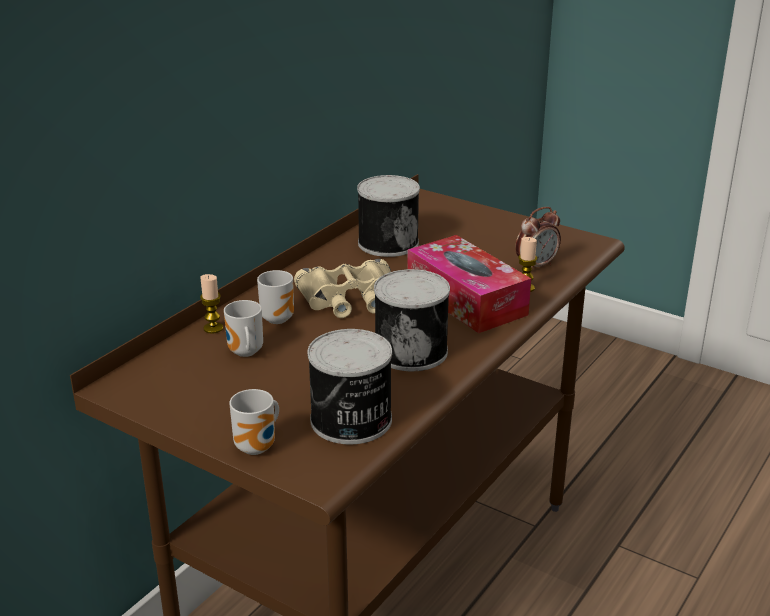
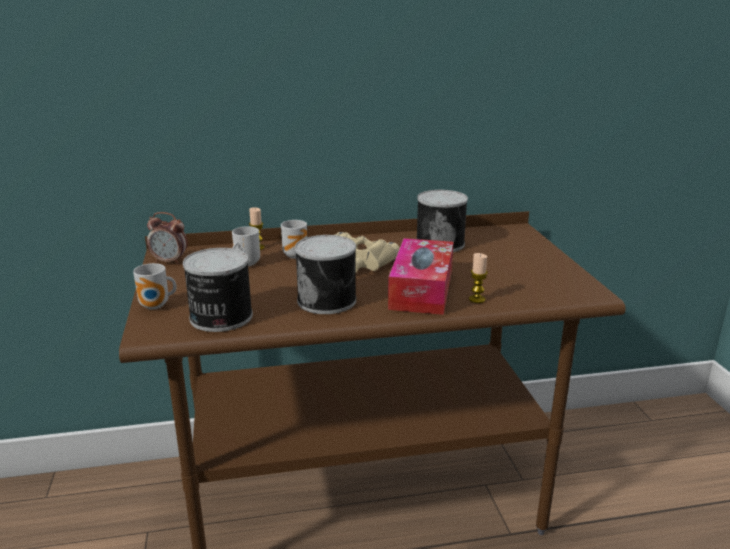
camera: 45 degrees right, 5 degrees down
alarm clock [515,207,561,268] -> alarm clock moved to [147,212,188,264]

